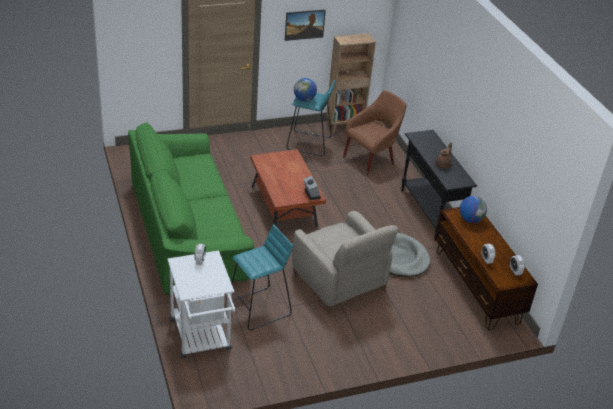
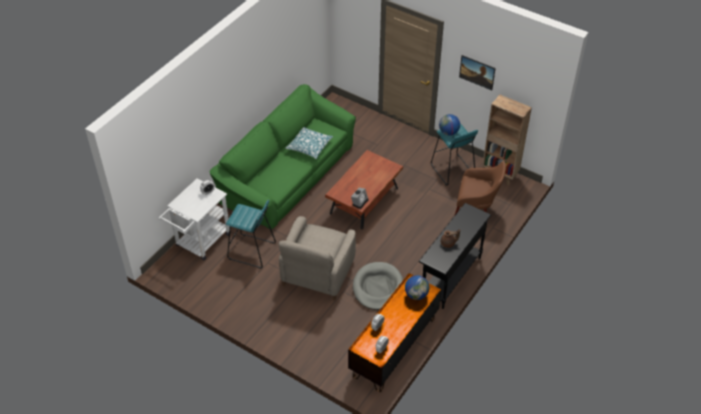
camera: 55 degrees right, 10 degrees up
none -> pillow [285,127,333,159]

